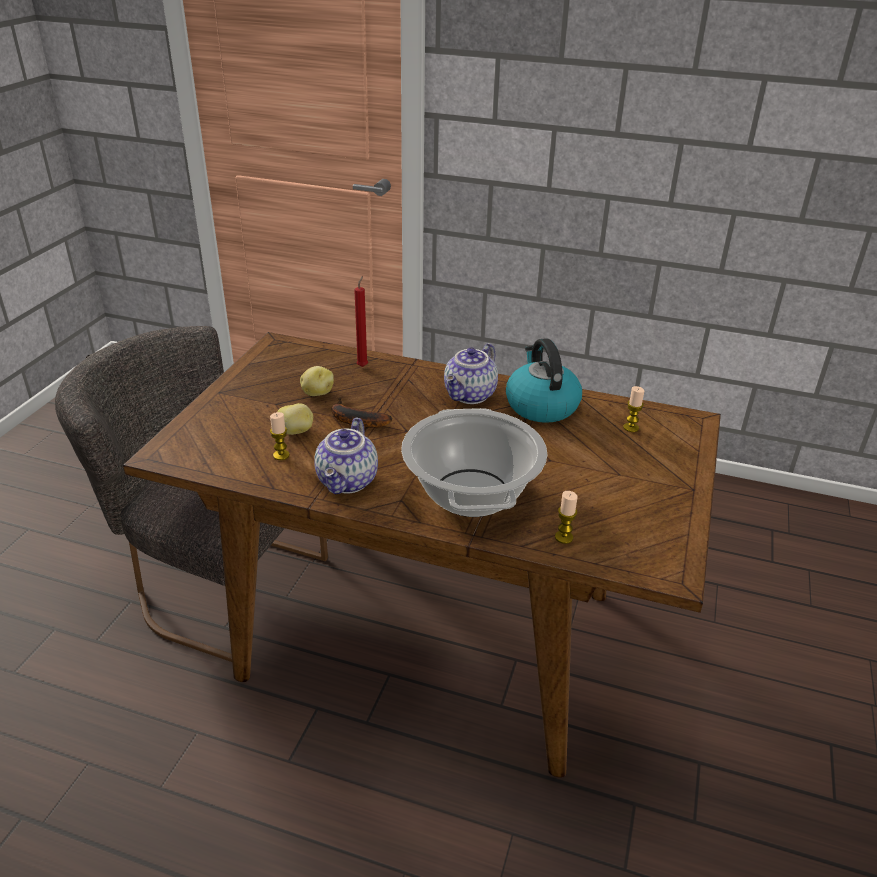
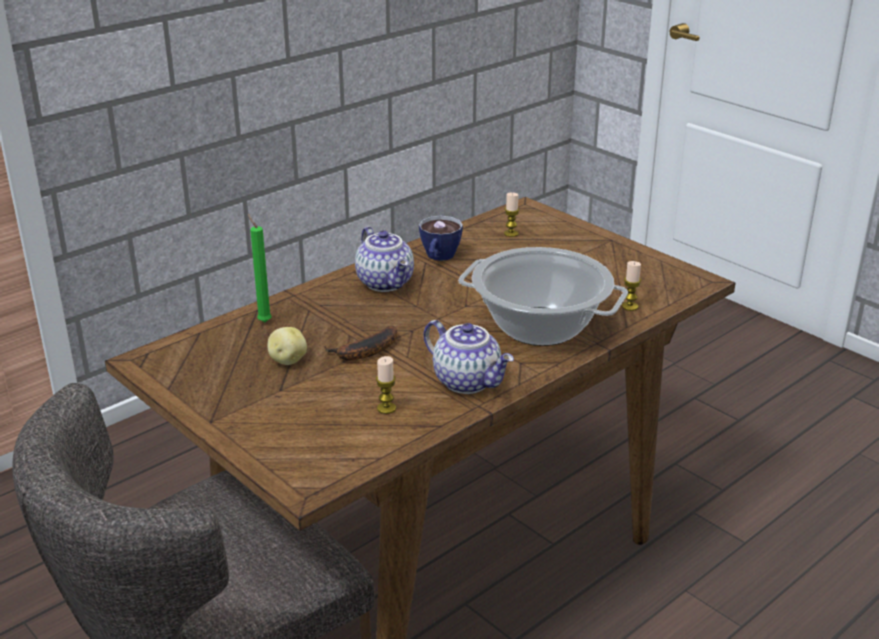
camera: 60 degrees left, 5 degrees down
potato [277,403,313,435] -> none
red candle [354,276,368,367] -> green candle [248,214,272,322]
kettle [506,338,582,423] -> cup [419,216,463,261]

